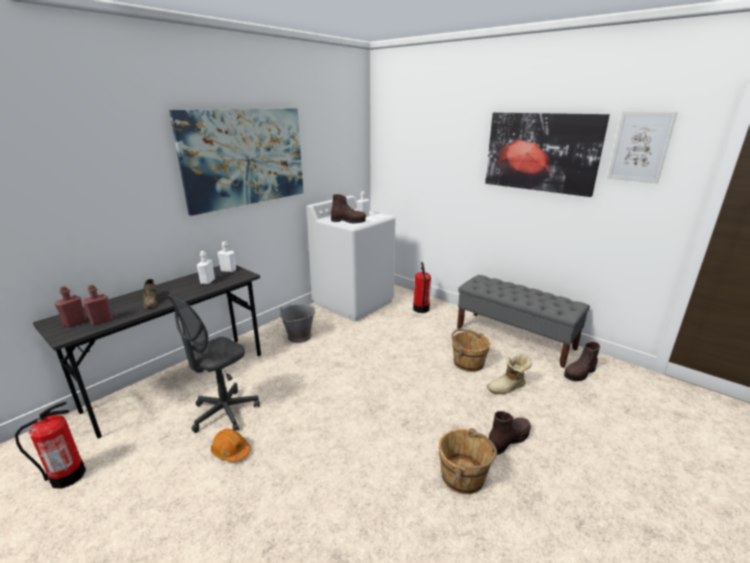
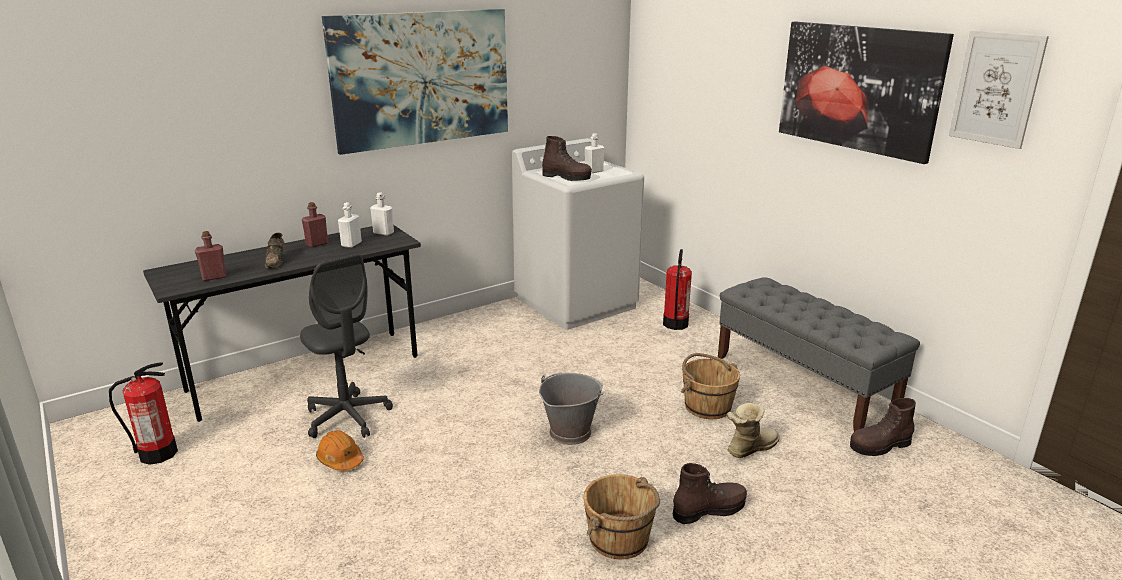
camera: 15 degrees right, 0 degrees up
red bottle [55,286,87,327] -> red bottle moved to [302,202,328,247]
grey office chair [167,295,260,433] -> grey office chair turned 90 degrees counterclockwise [300,254,393,438]
grey bucket [280,304,316,343] -> grey bucket moved to [539,373,603,445]
boot [487,355,532,394] -> boot turned 150 degrees clockwise [726,403,780,458]

